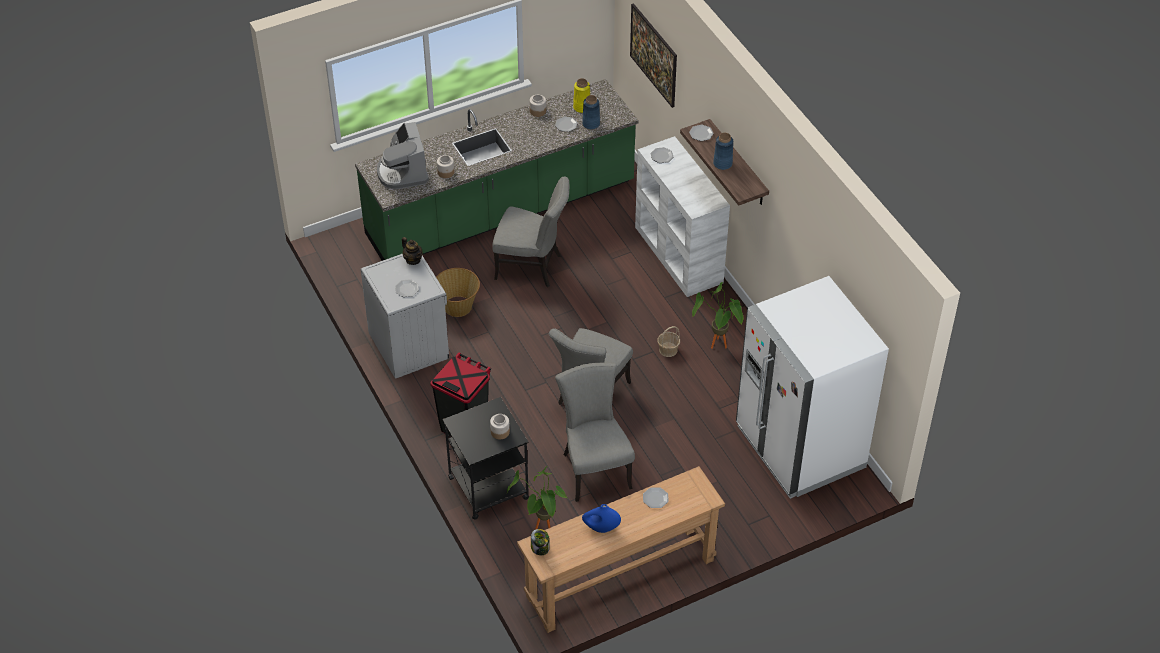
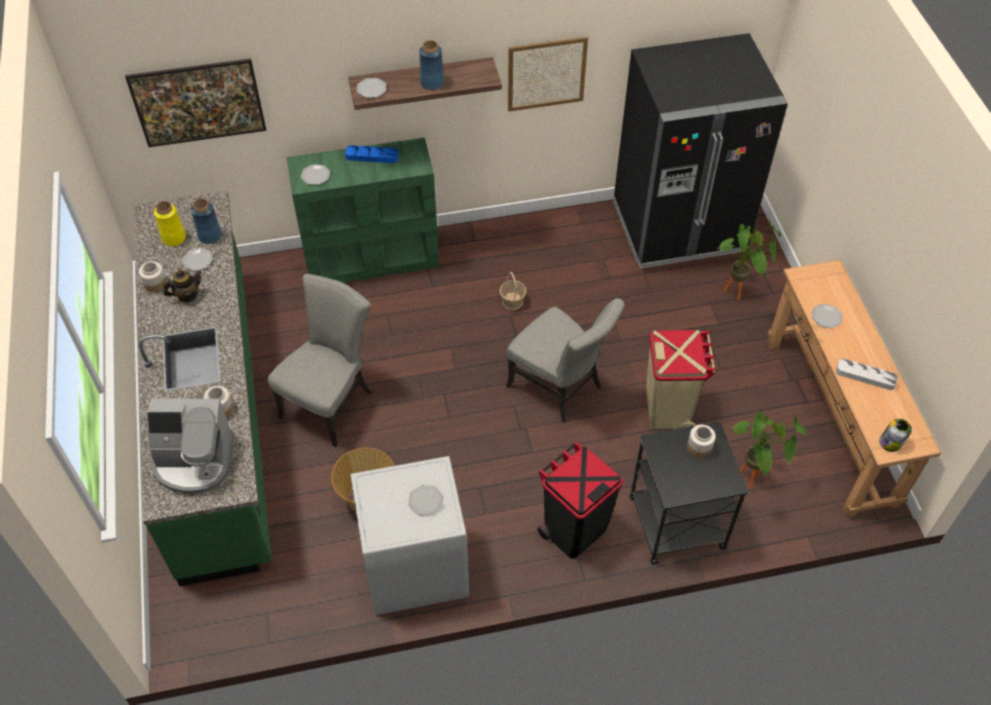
camera: 75 degrees left, 5 degrees up
teapot [402,237,423,265] -> teapot moved to [163,270,202,302]
grey chair [555,362,635,502] -> beige trash can [647,330,716,429]
blue vase [582,504,621,533] -> grey tray [836,358,898,390]
white bookcase [635,136,730,297] -> green bookcase [287,137,440,283]
potted plant [692,282,743,349] -> potted plant moved to [716,220,781,300]
white fridge [736,276,889,499] -> black fridge [613,33,788,269]
none -> blue tray [345,145,399,163]
none -> picture [508,37,588,112]

